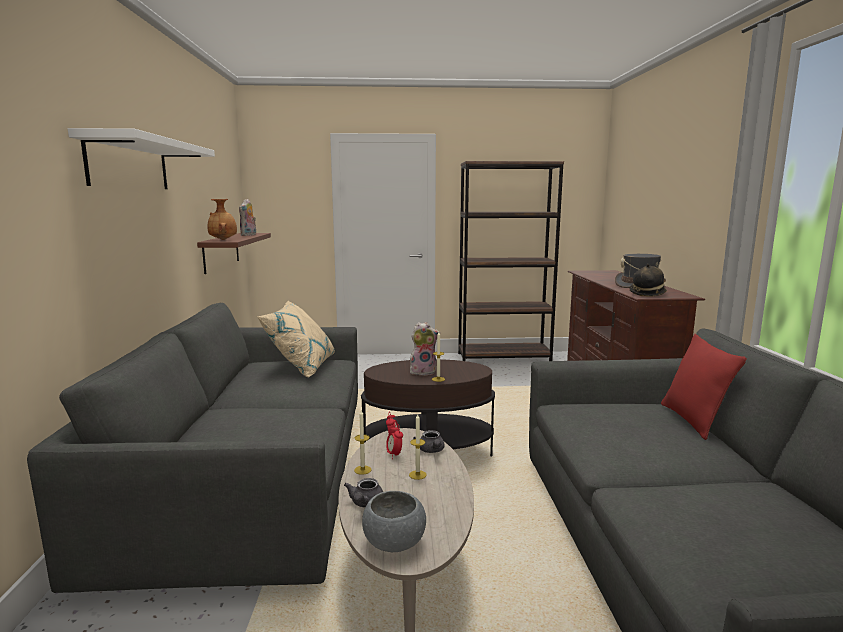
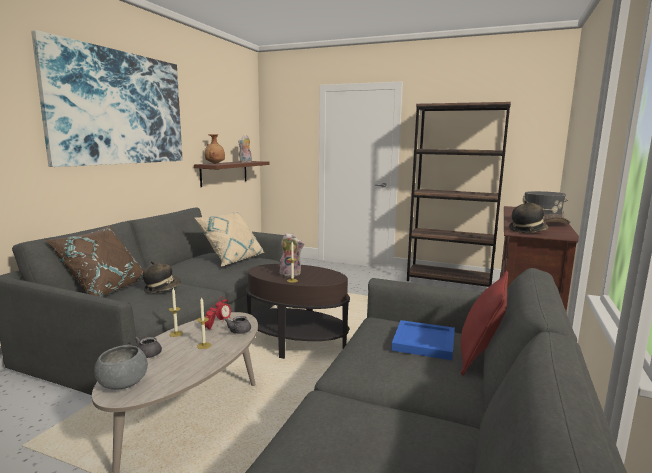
camera: 25 degrees right, 0 degrees up
white shelf [68,128,215,189] -> picture [31,30,183,167]
none -> brown pillow [45,226,144,297]
none -> hat [143,261,181,293]
none -> blue tray [391,320,455,360]

